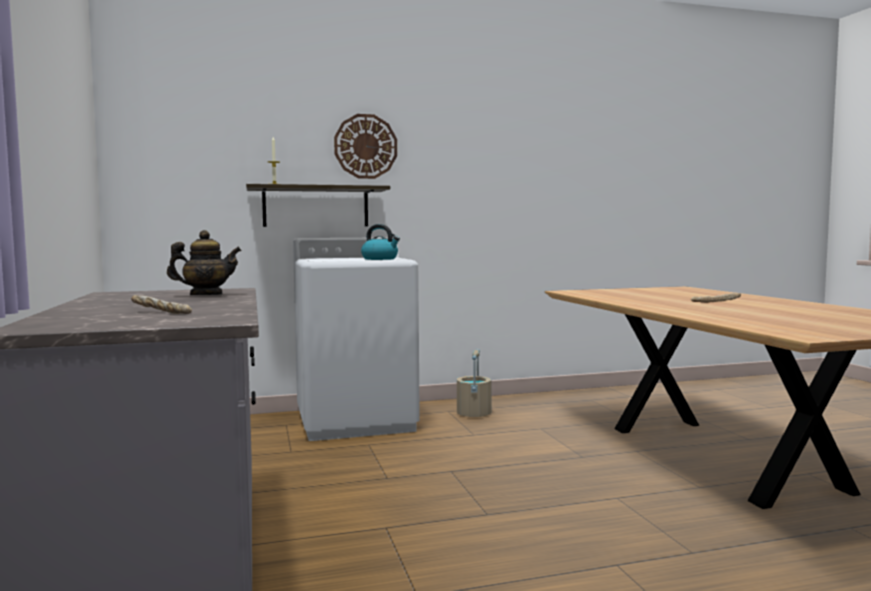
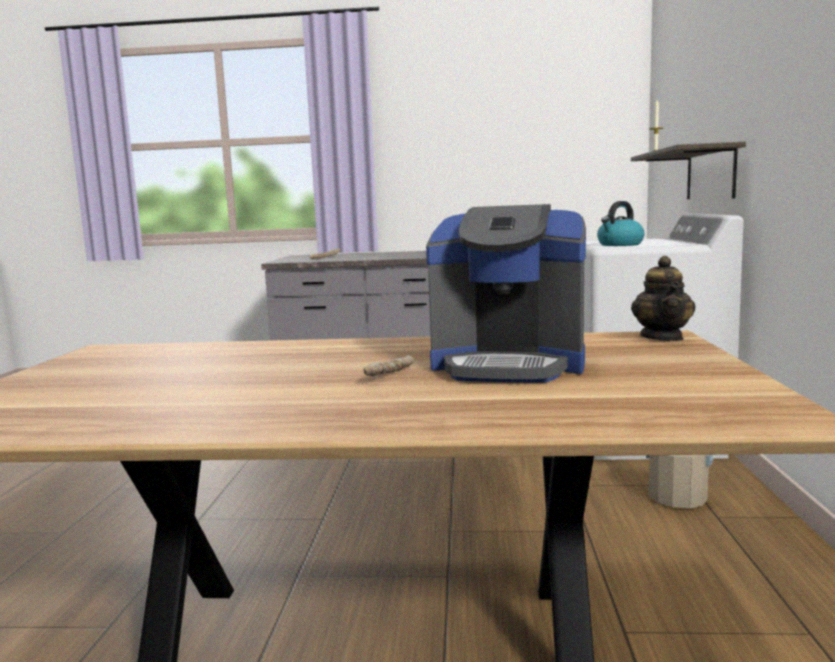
camera: 110 degrees right, 5 degrees up
teapot [167,230,242,295] -> teapot moved to [631,256,695,341]
wall clock [334,114,397,179] -> none
none -> coffee machine [426,204,586,383]

